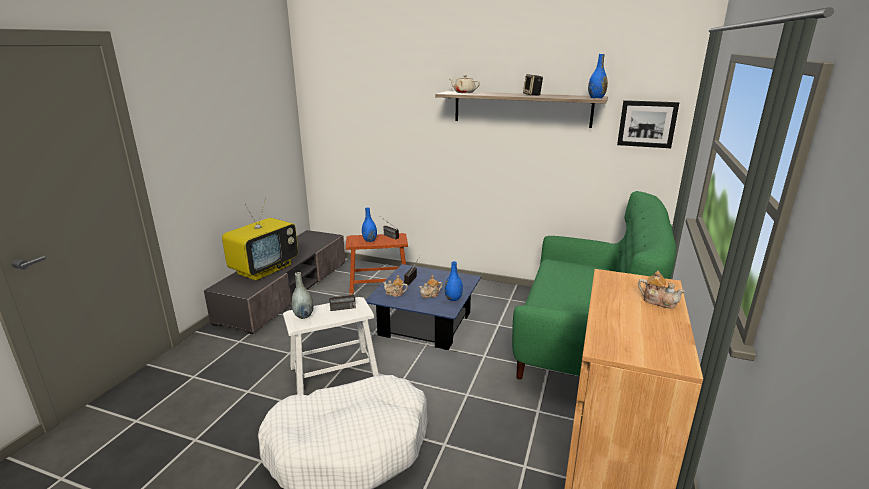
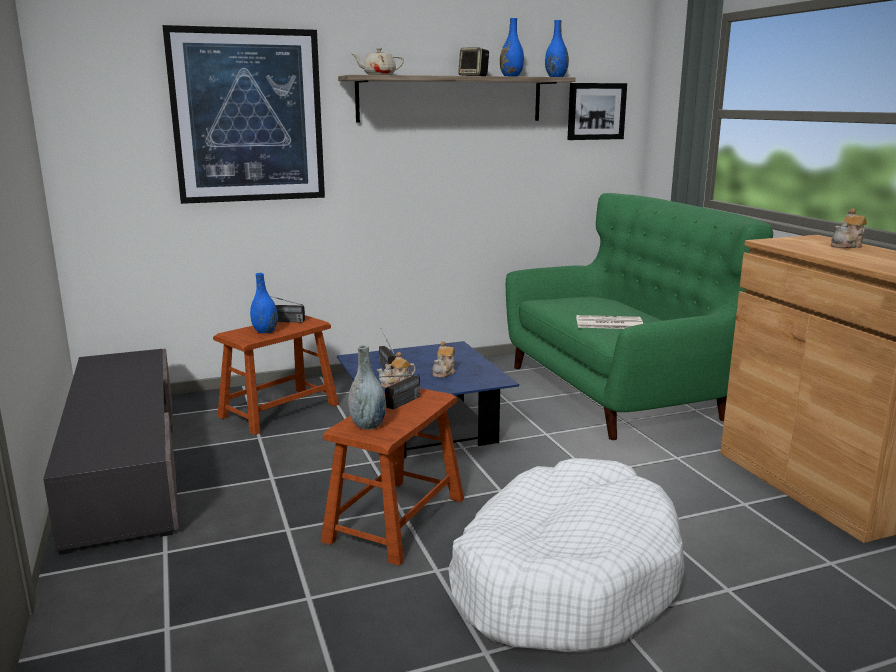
camera: 40 degrees left, 5 degrees down
television [222,198,298,281] -> none
white stool [283,297,379,395] -> brown stool [321,388,464,566]
blue vase [445,261,463,301] -> blue vase moved to [500,18,524,77]
teapot [638,271,685,309] -> teapot turned 150 degrees clockwise [831,208,867,248]
none -> picture [162,25,325,204]
none -> newspaper [576,315,643,329]

